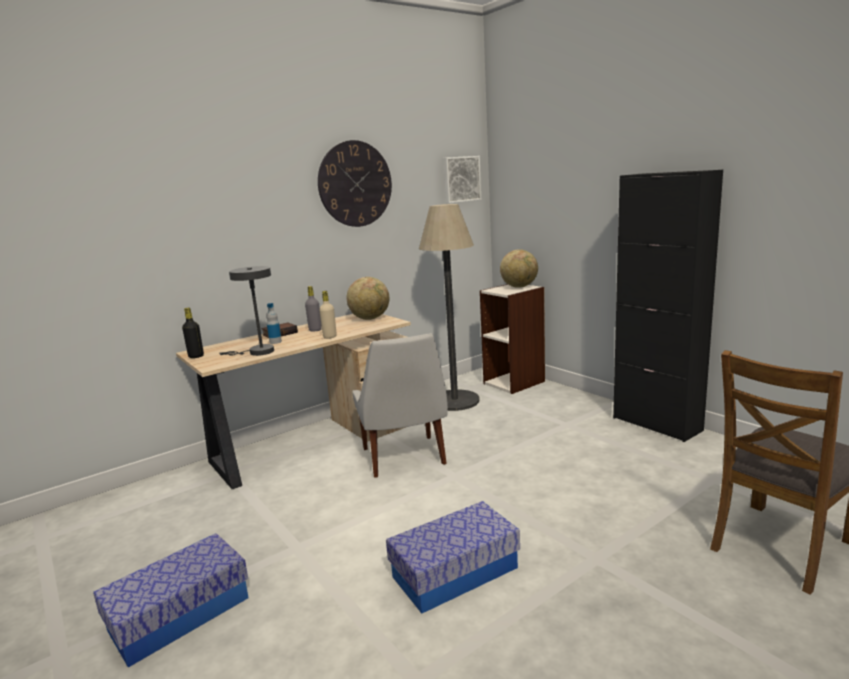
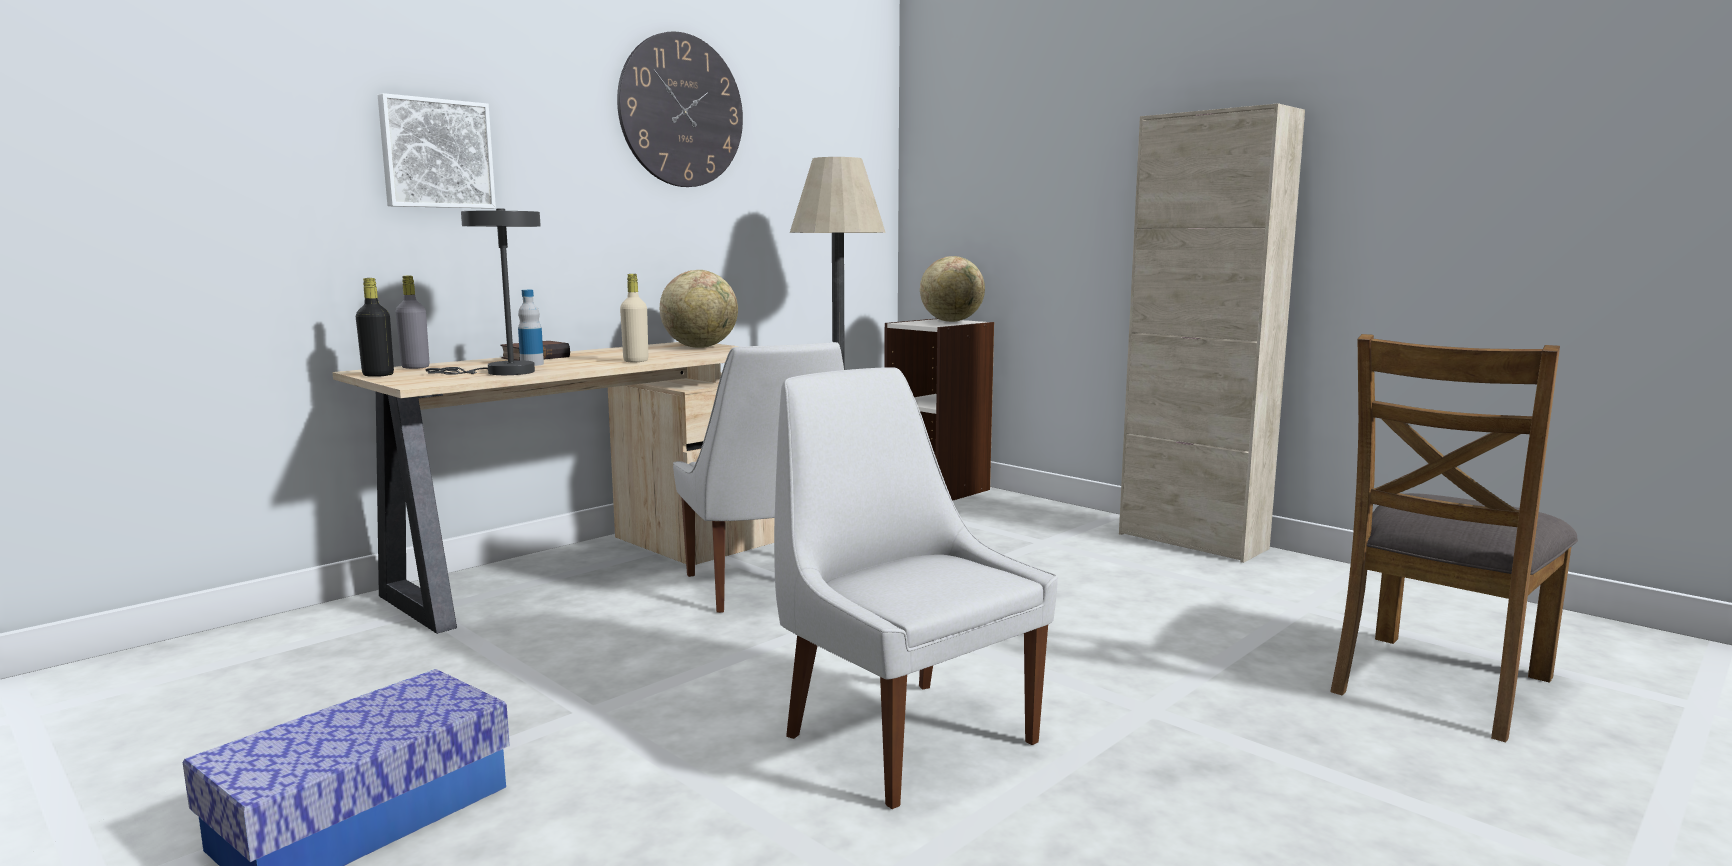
camera: 10 degrees left, 5 degrees down
grey bottle [305,286,322,332] -> grey bottle moved to [395,276,429,369]
storage box [386,501,520,614] -> white chair [774,367,1058,809]
picture [443,156,481,203] -> picture moved to [378,93,496,209]
black cabinet [613,170,723,442] -> beige cabinet [1119,103,1305,563]

